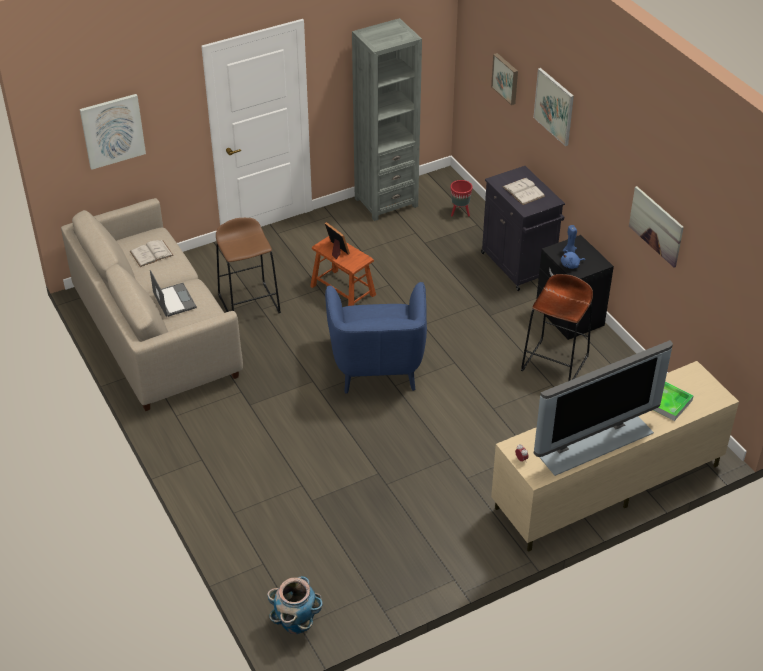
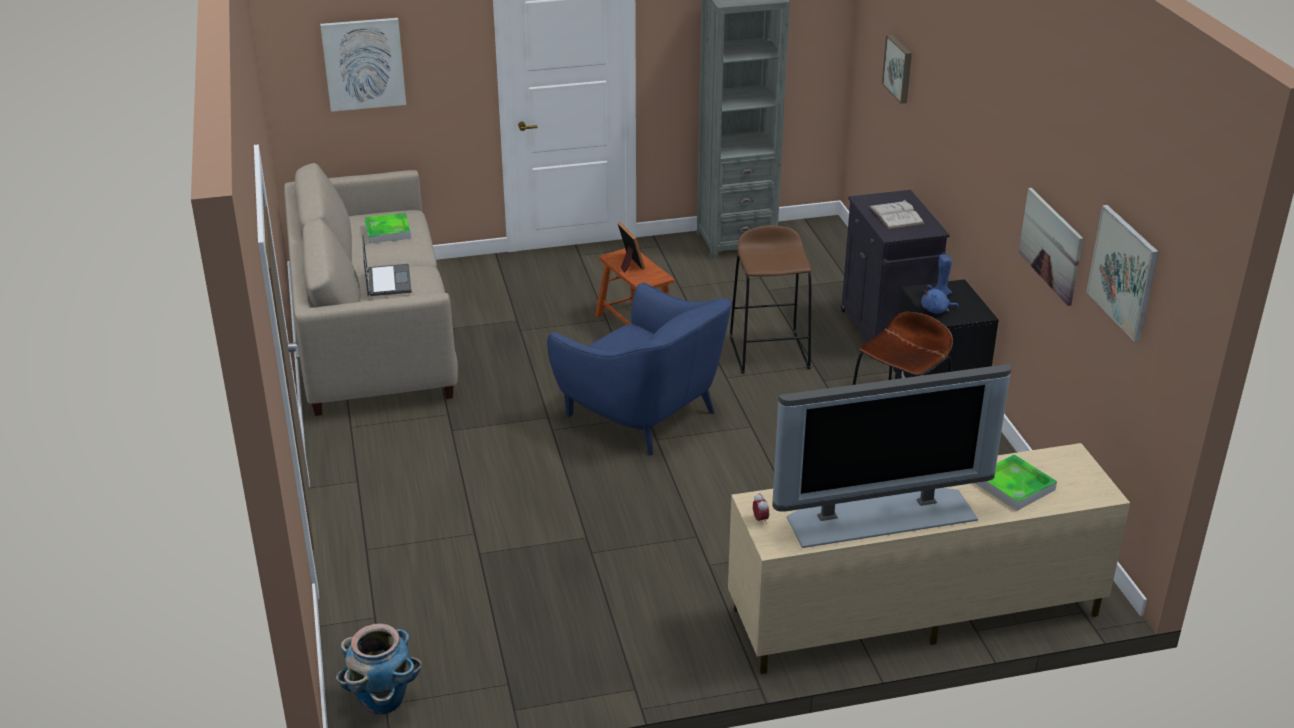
camera: 15 degrees right, 10 degrees down
white book [130,240,174,267] -> tray [364,213,411,244]
brown stool [216,218,281,313] -> brown stool moved to [730,225,811,374]
blue armchair [325,282,427,394] -> blue armchair turned 60 degrees counterclockwise [547,282,731,455]
red planter [450,180,473,217] -> none
picture [533,68,574,146] -> picture moved to [1087,205,1159,342]

